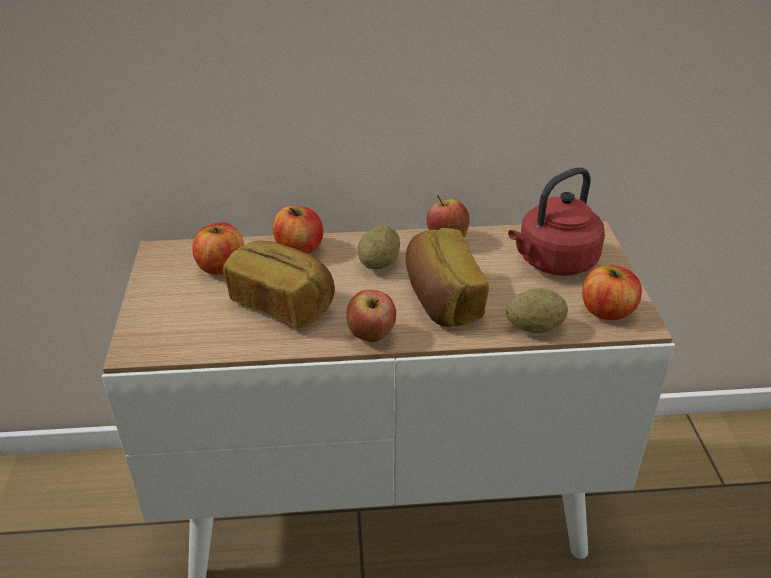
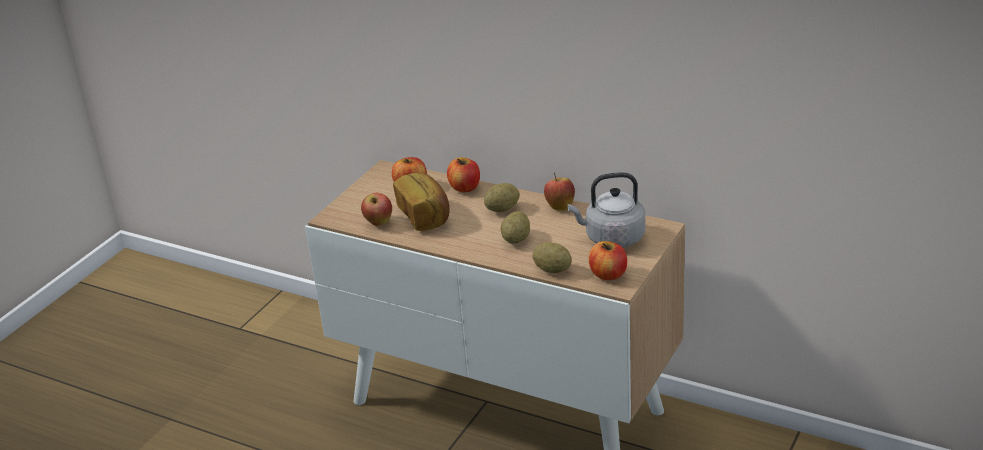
camera: 35 degrees right, 5 degrees down
apple [346,290,396,342] -> apple moved to [361,193,392,226]
bread [406,228,489,327] -> potato [500,211,530,244]
red kettle [508,167,605,276] -> grey kettle [567,172,645,247]

